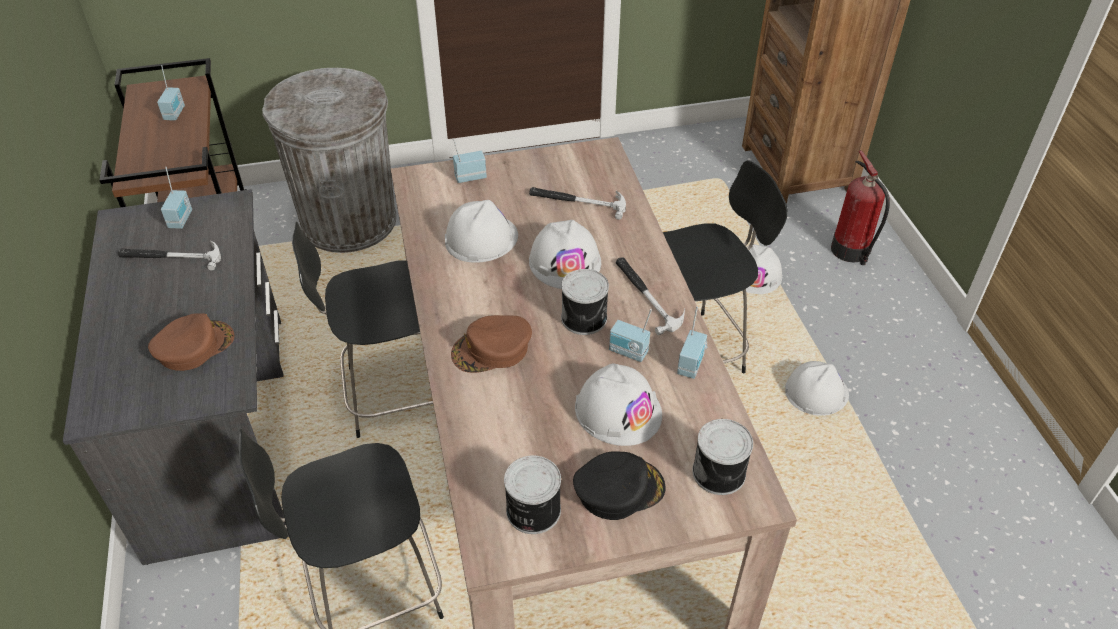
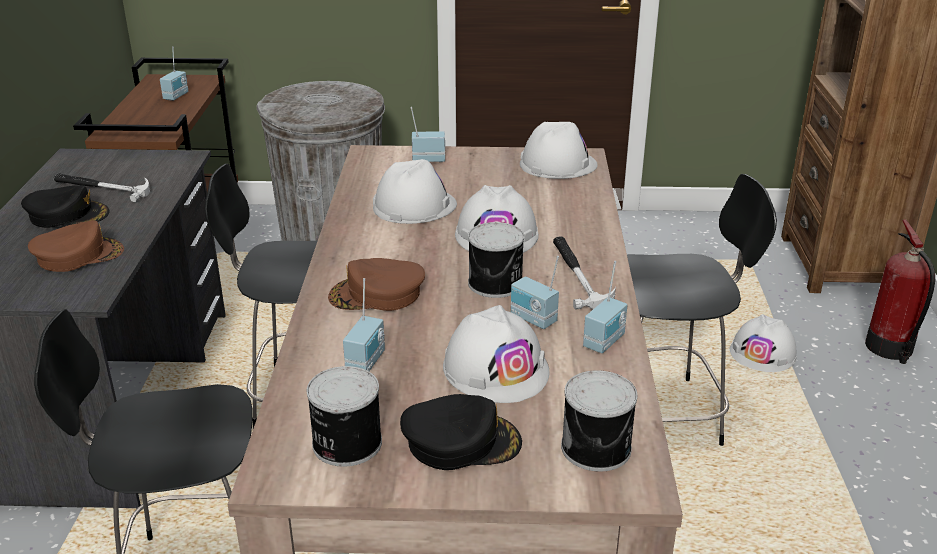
camera: 15 degrees right, 15 degrees down
radio [161,167,192,229] -> radio moved to [343,278,385,371]
hammer [529,187,626,220] -> none
white hard hat [785,361,849,416] -> white hard hat moved to [520,122,598,179]
none -> black cap [21,185,110,228]

